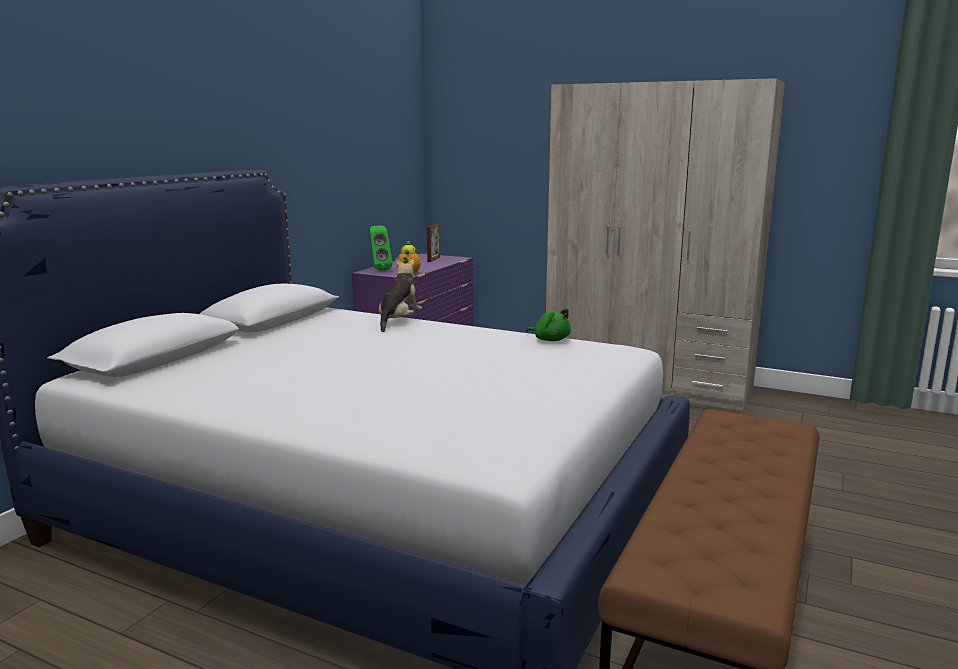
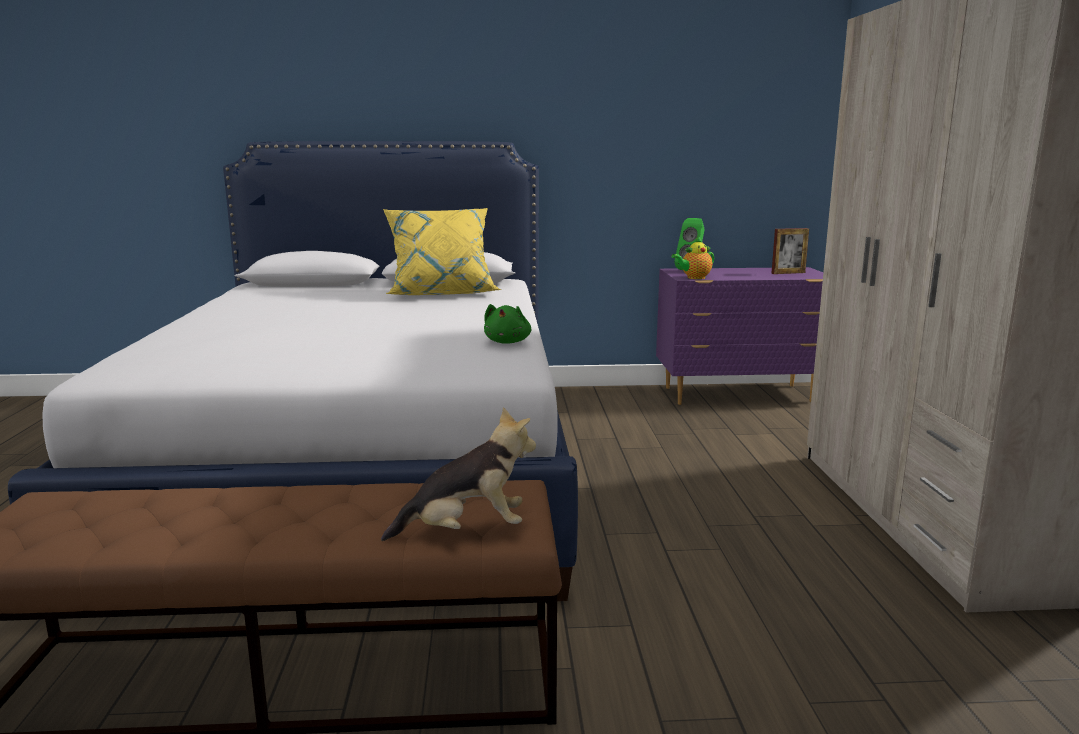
camera: 60 degrees right, 0 degrees up
plush toy [379,259,422,332] -> plush toy moved to [381,407,536,541]
none -> yellow pillow [383,208,501,295]

